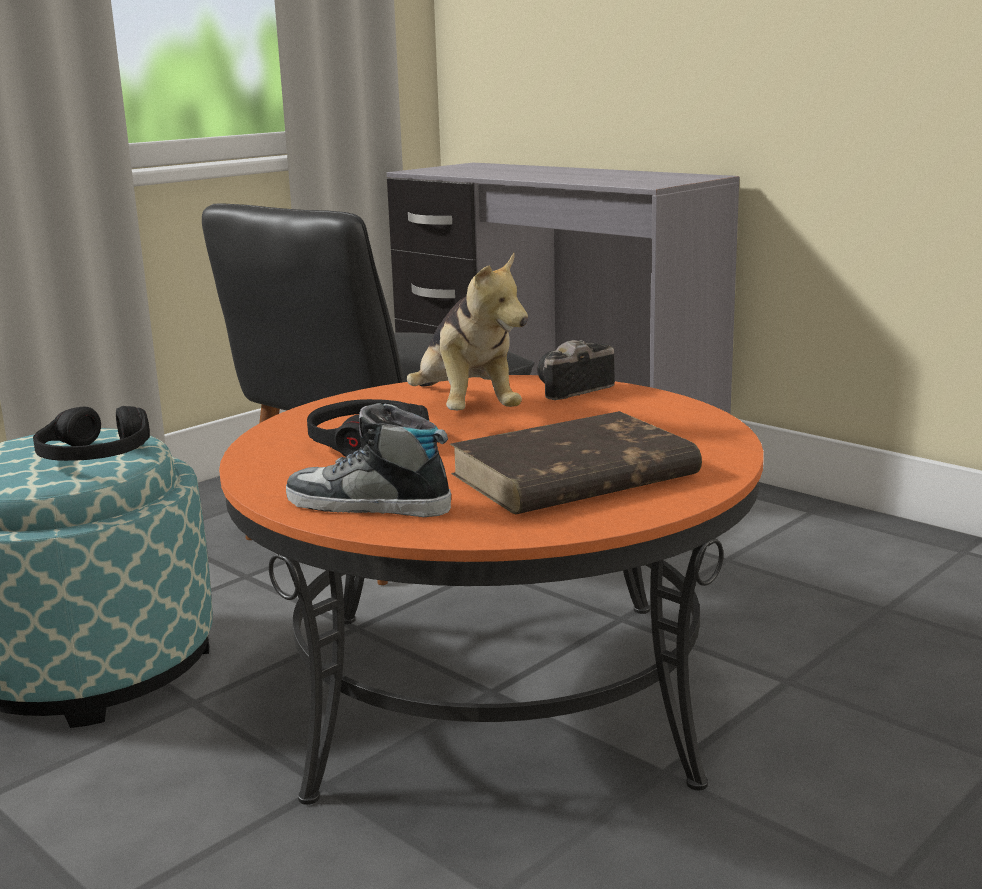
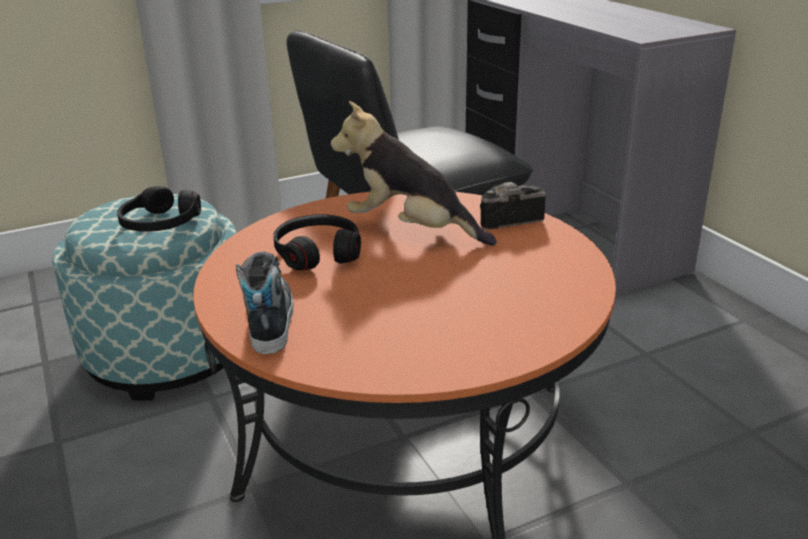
camera: 20 degrees right, 10 degrees up
shoe [286,403,451,517] -> shoe turned 45 degrees clockwise [236,252,293,354]
plush toy [407,253,528,410] -> plush toy turned 120 degrees clockwise [331,101,497,246]
brown book [450,411,702,514] -> none

